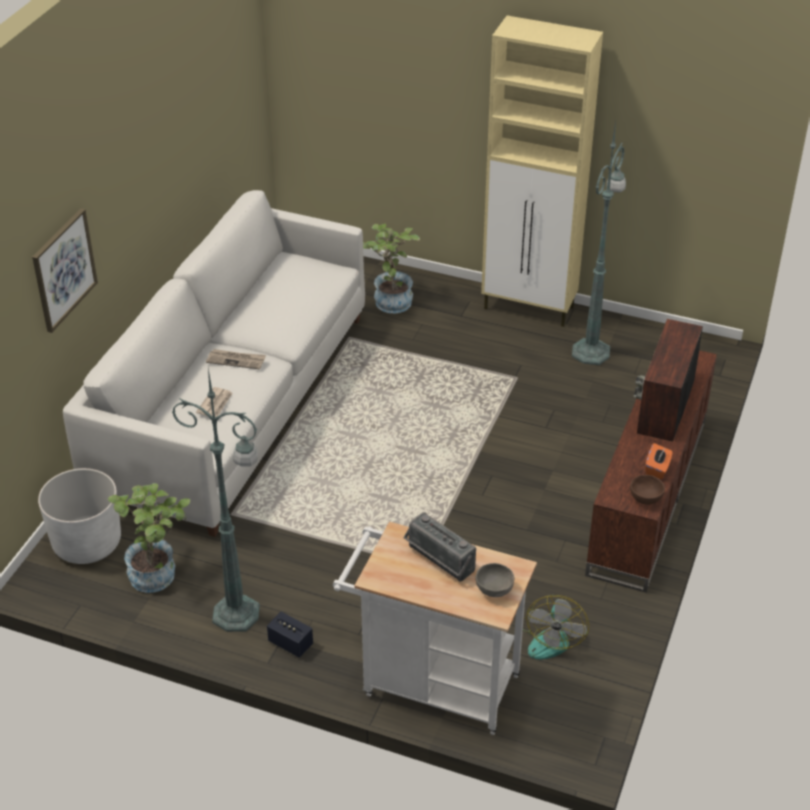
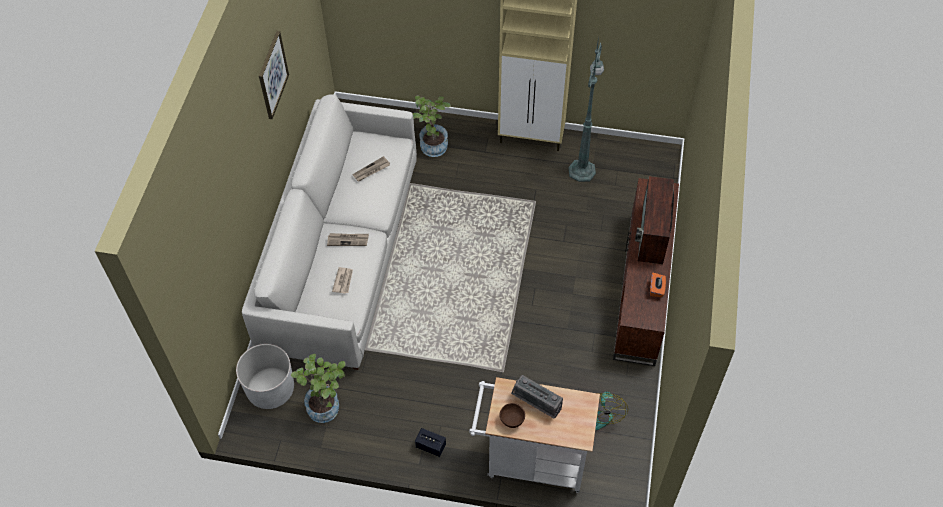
camera: 10 degrees left, 15 degrees up
picture [32,208,98,333] -> picture moved to [259,31,289,119]
green floor lamp [172,368,260,632] -> none
grey bowl [476,563,514,597] -> none
brown bowl [630,475,665,505] -> brown bowl moved to [499,403,525,428]
none -> newspaper [352,156,390,181]

